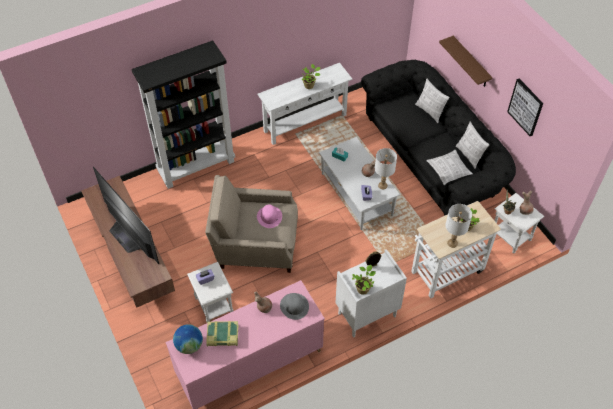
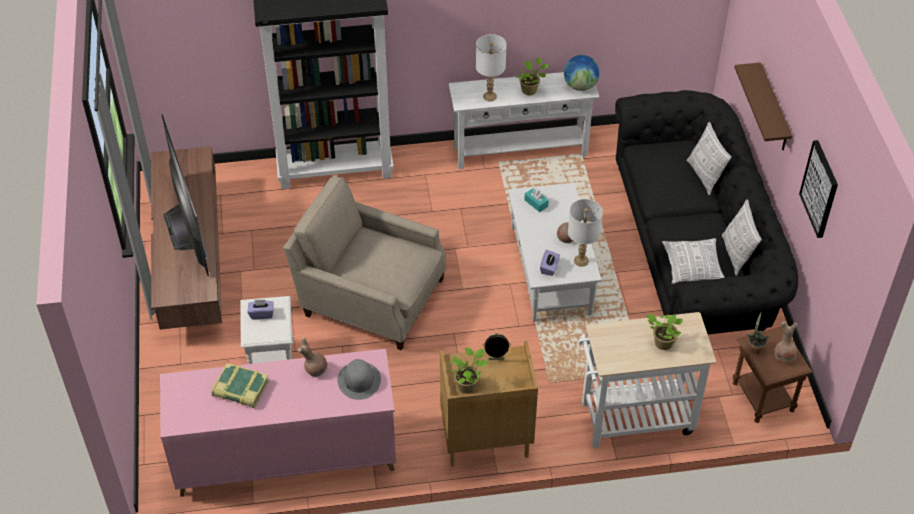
camera: 20 degrees right, 5 degrees down
globe [173,324,203,354] -> globe moved to [564,55,600,91]
pink hat [257,204,282,228] -> none
white cabinet [335,249,407,337] -> brown cabinet [440,340,538,467]
white table lamp [445,204,472,248] -> white table lamp moved to [476,34,507,101]
white side table [495,193,544,254] -> brown side table [733,326,813,423]

